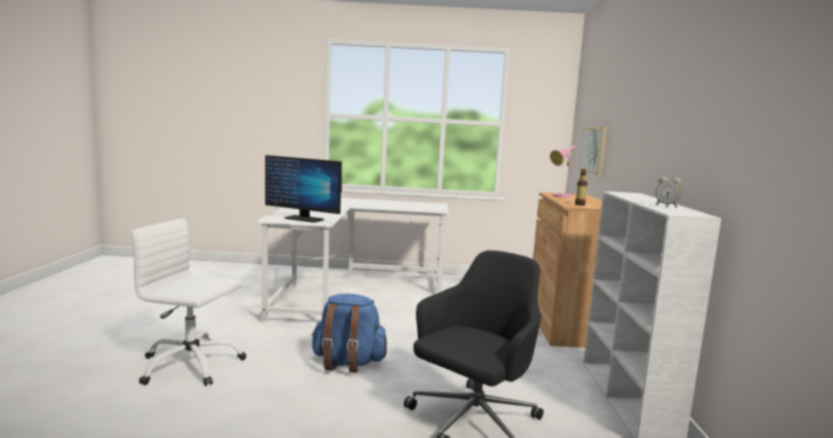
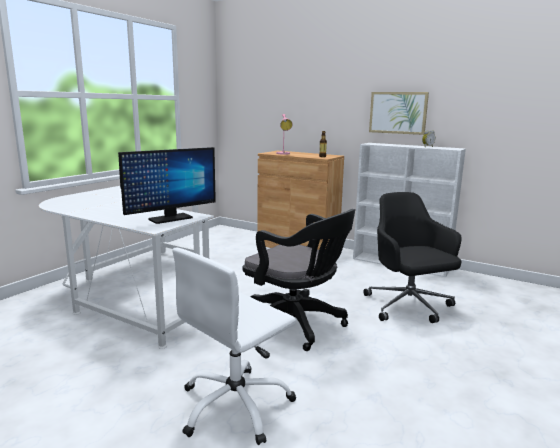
camera: 60 degrees left, 5 degrees up
blue backpack [311,293,387,373] -> black office chair [243,209,356,351]
picture [579,127,607,175] -> picture moved to [369,92,429,135]

